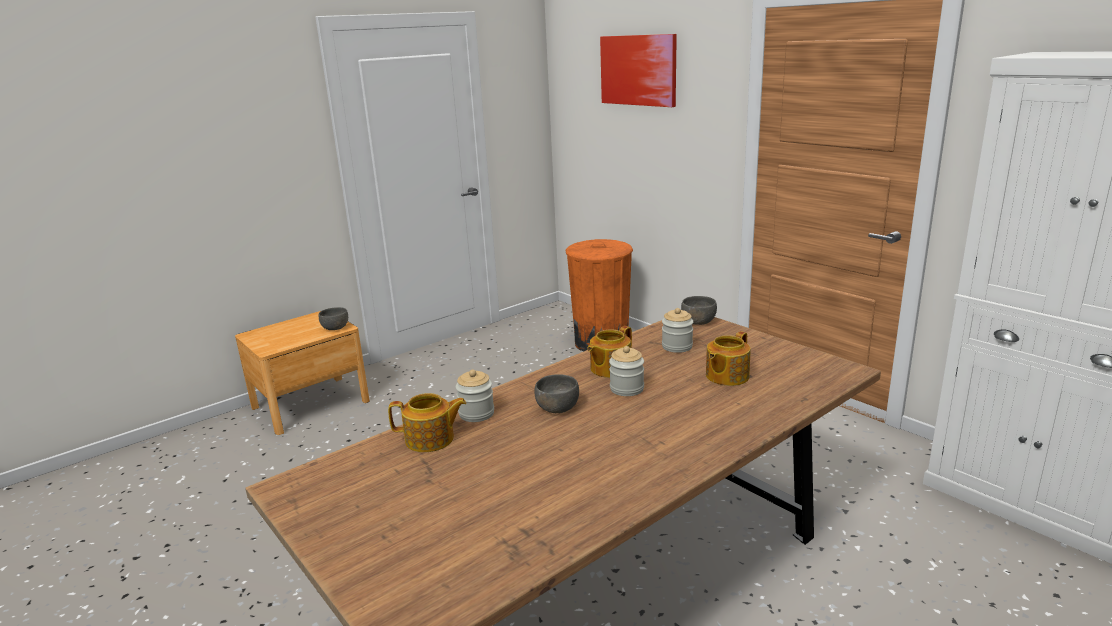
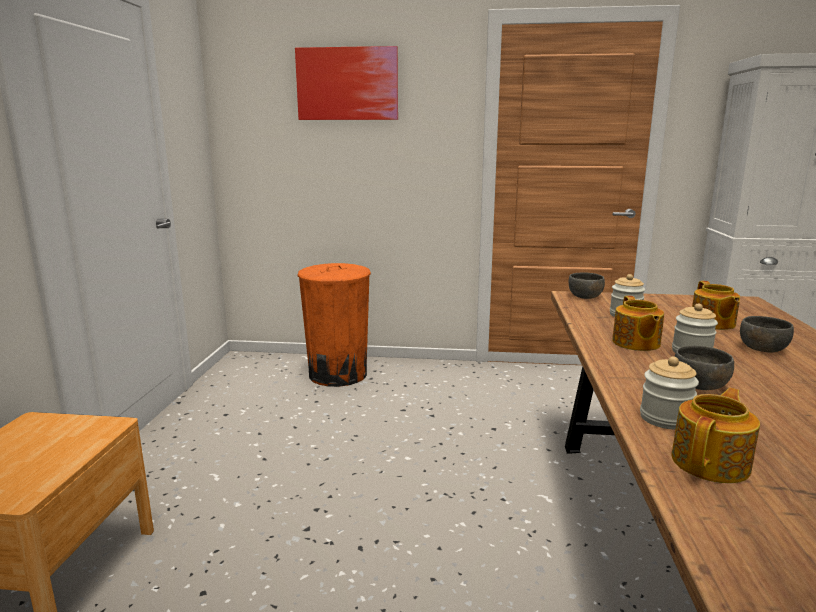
camera: 45 degrees left, 5 degrees down
grey bowl [319,307,348,330] -> grey bowl moved to [740,316,794,353]

